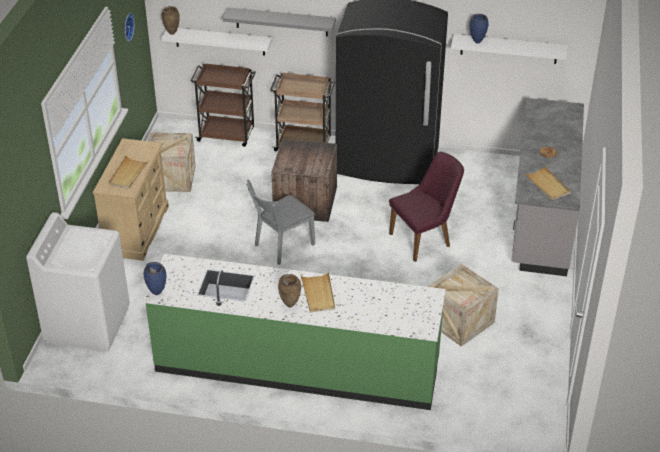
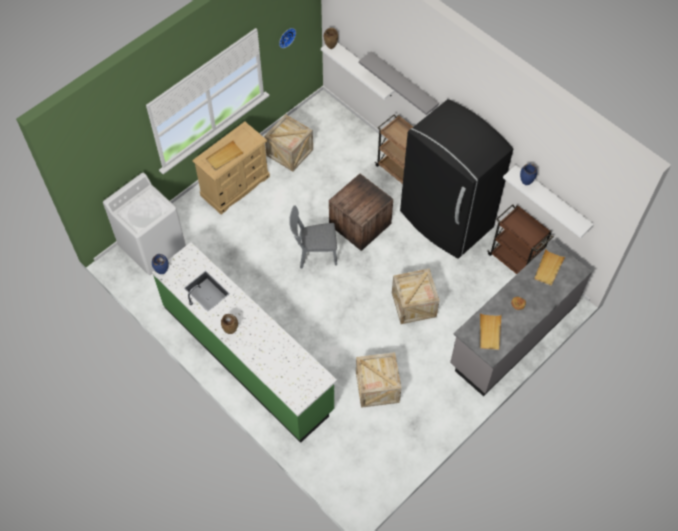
camera: 35 degrees right, 20 degrees up
brown cart [190,63,256,147] -> brown cart moved to [487,204,554,274]
beige tray [301,272,335,312] -> beige tray moved to [534,249,565,286]
purple chair [389,152,464,262] -> crate [392,268,440,324]

